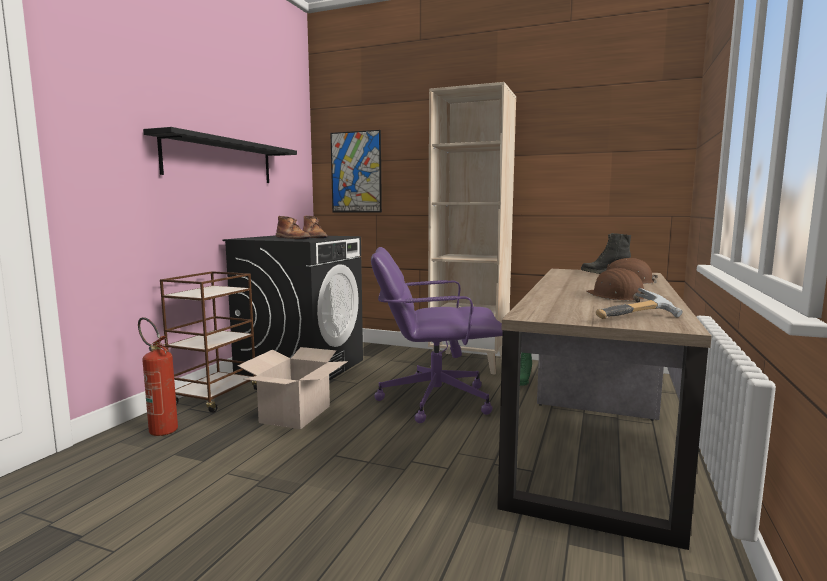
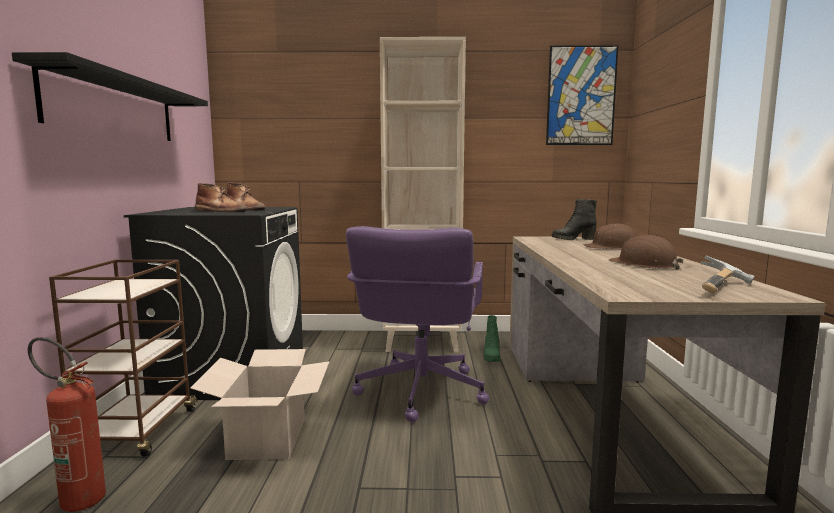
camera: 20 degrees left, 0 degrees up
picture [330,130,382,213] -> picture moved to [546,45,619,145]
purple office chair [371,247,503,423] -> purple office chair turned 60 degrees counterclockwise [346,226,489,422]

